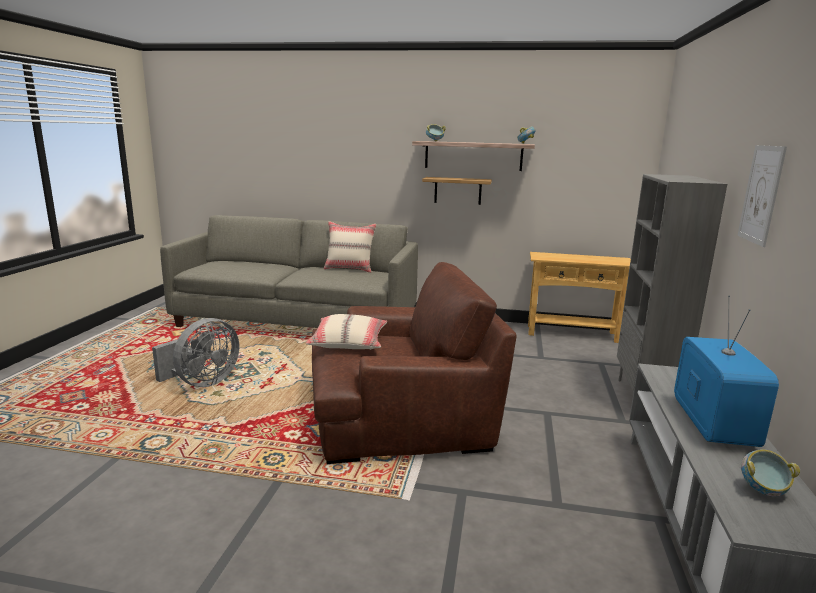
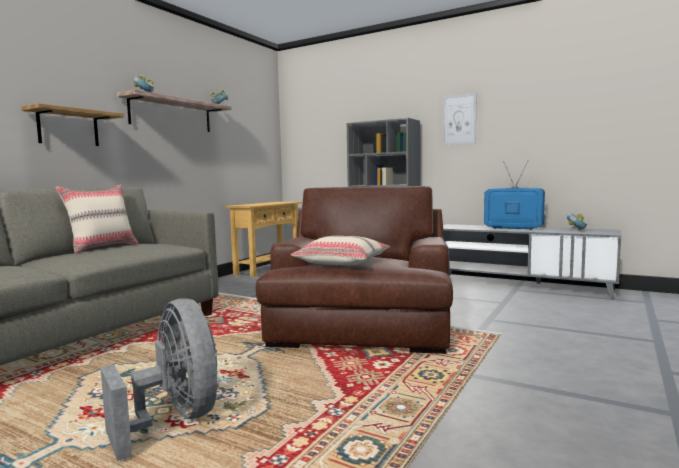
camera: 70 degrees left, 10 degrees down
shelf [422,177,492,205] -> shelf moved to [21,103,124,146]

